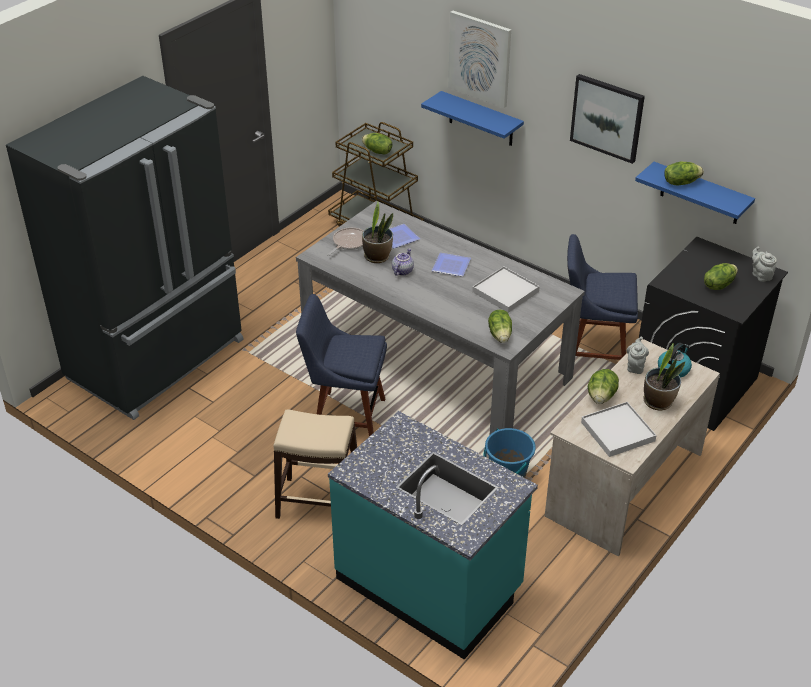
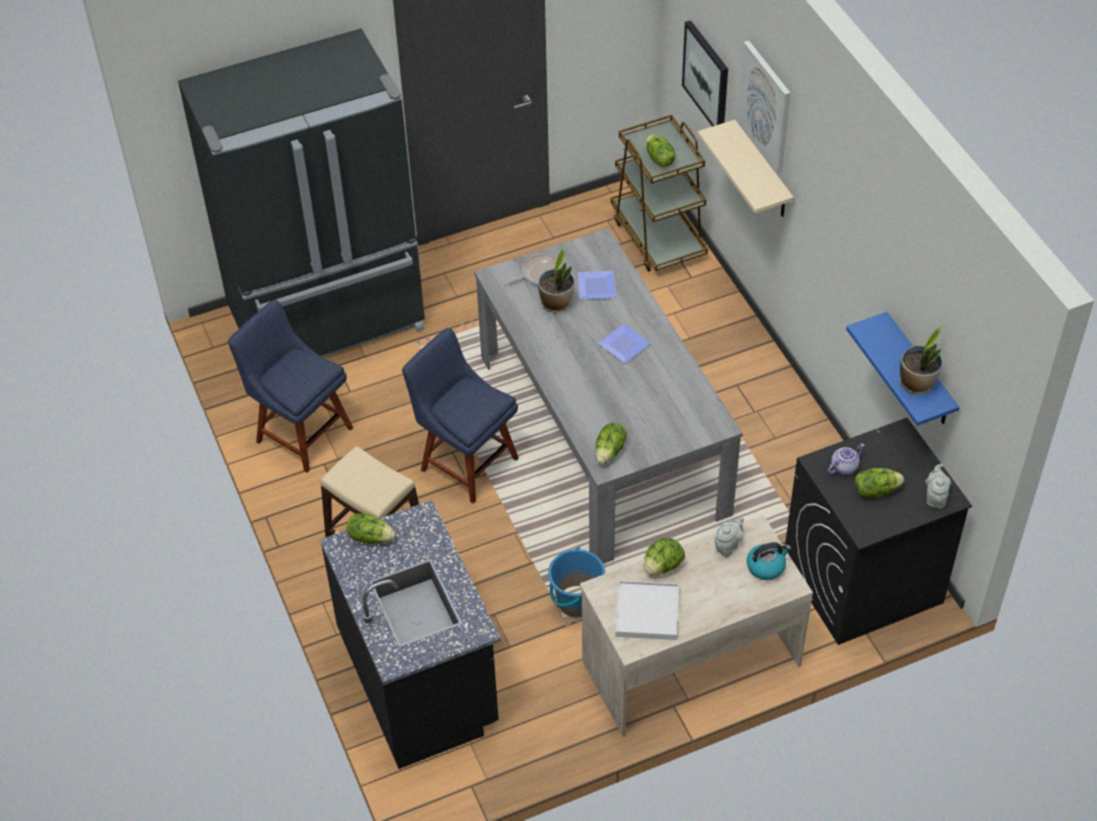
camera: 30 degrees right, 10 degrees up
turquoise counter [328,411,538,660] -> black counter [320,500,501,769]
teapot [392,248,414,276] -> teapot moved to [828,444,864,475]
blue shelf [421,91,524,146] -> beige shelf [698,120,794,217]
white tray [472,266,540,313] -> none
blue chair [567,234,638,360] -> blue chair moved to [228,300,353,473]
picture [570,74,645,164] -> picture moved to [682,20,728,127]
potted plant [643,344,685,410] -> potted plant moved to [900,326,943,394]
lettuce [664,162,704,185] -> lettuce moved to [347,513,395,544]

